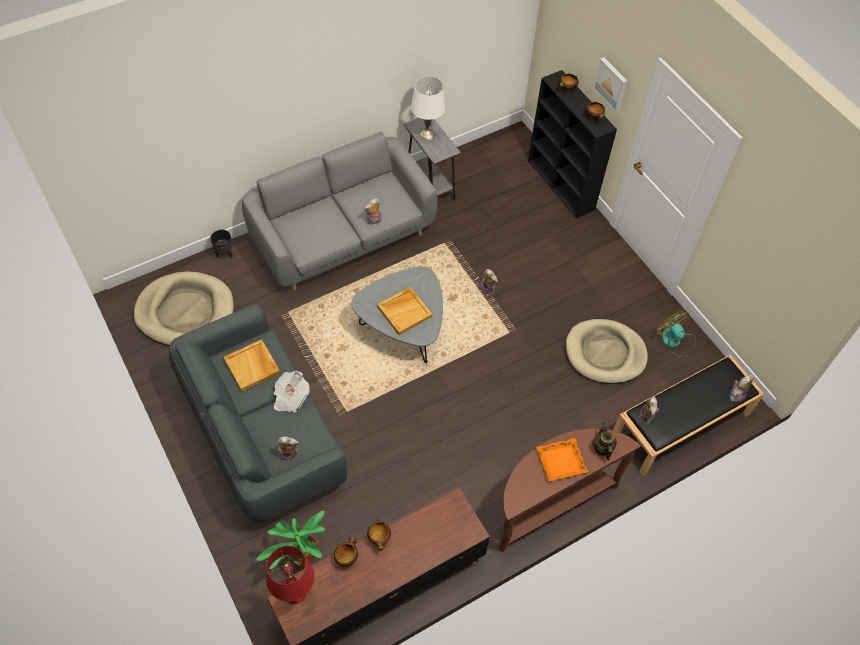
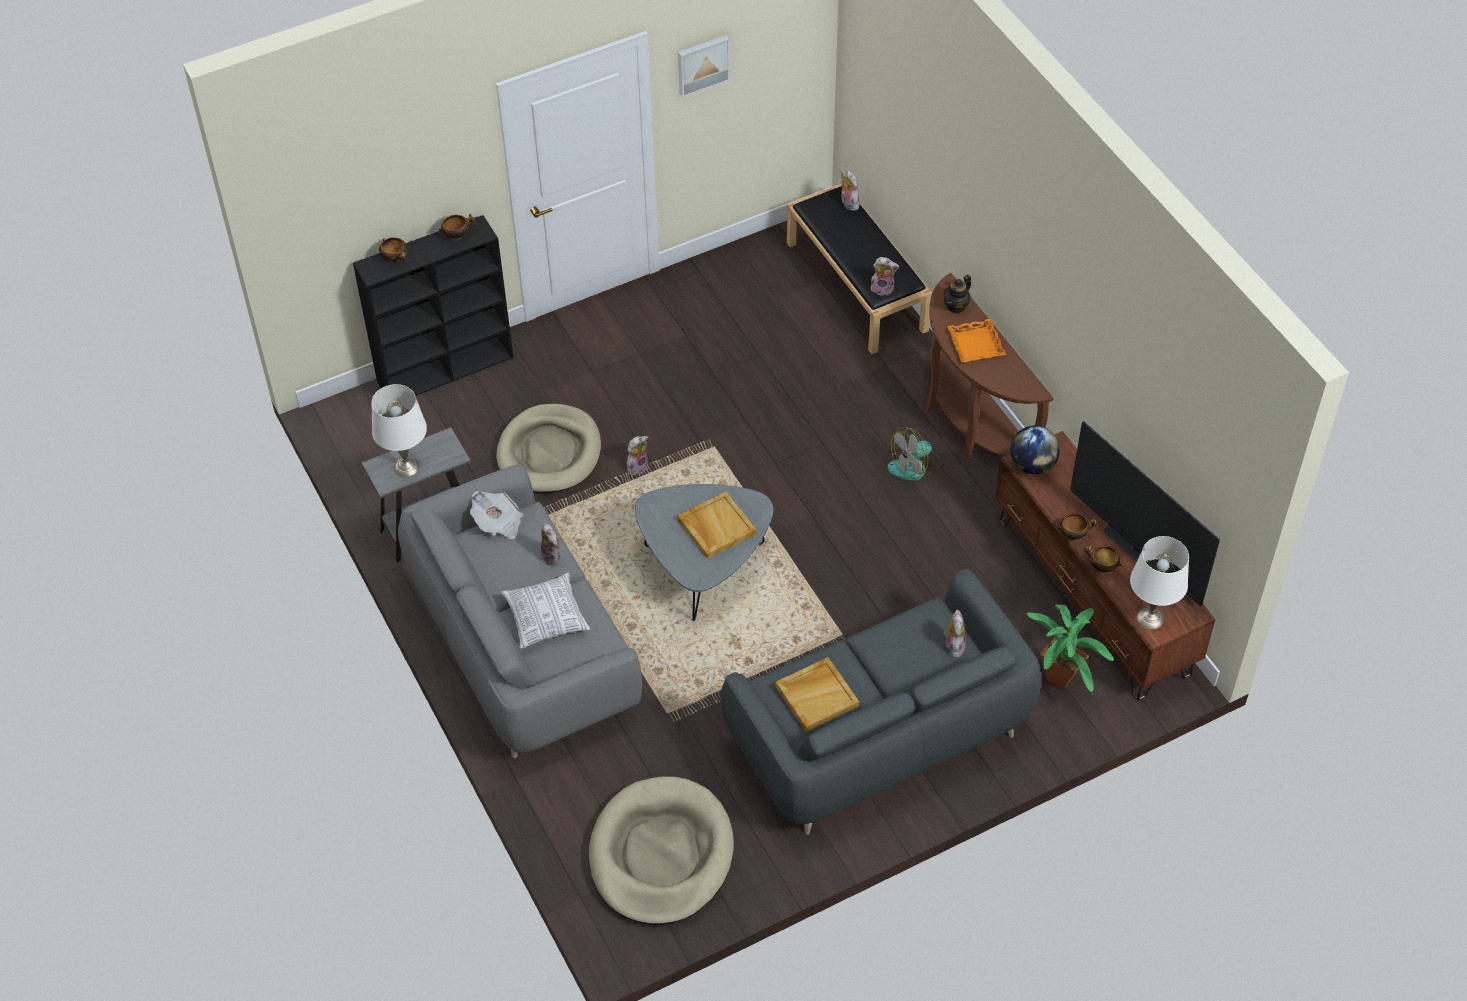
camera: 85 degrees left, 5 degrees down
black planter [210,230,233,258] -> none
red table lamp [266,546,314,604] -> white table lamp [1130,536,1189,629]
newspaper [273,371,310,413] -> newspaper moved to [470,491,523,539]
beige dog bed [565,319,648,384] -> beige dog bed moved to [496,404,601,493]
picture [593,57,627,112] -> picture moved to [678,35,730,98]
teapot [593,423,617,460] -> teapot turned 45 degrees counterclockwise [944,275,971,314]
fan [656,310,696,357] -> fan moved to [887,427,941,481]
none -> pillow [501,573,590,649]
none -> globe [1010,425,1060,474]
none -> television [1070,421,1220,606]

